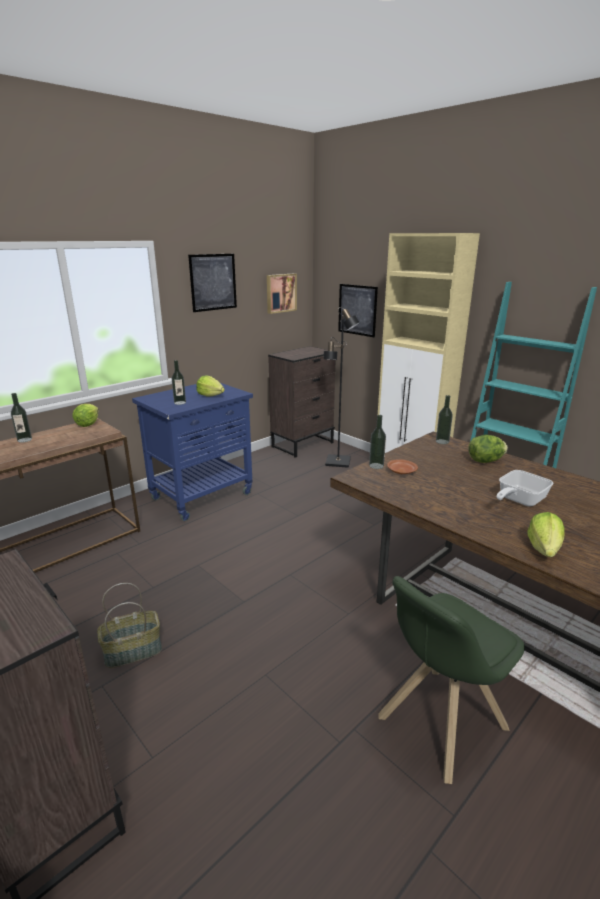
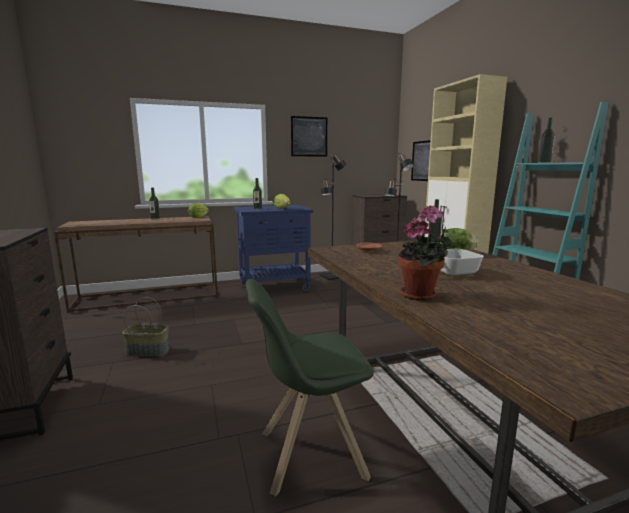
camera: 25 degrees right, 10 degrees down
picture [267,273,297,314] -> none
bottle [369,415,386,469] -> bottle moved to [538,117,555,163]
lettuce [527,512,565,557] -> potted plant [398,205,454,301]
none -> black floor lamp [320,154,346,280]

